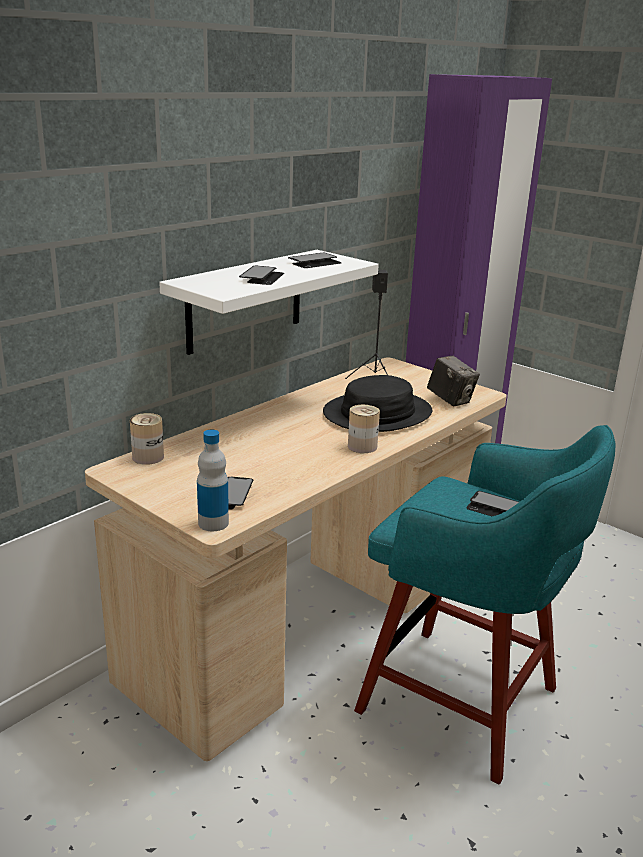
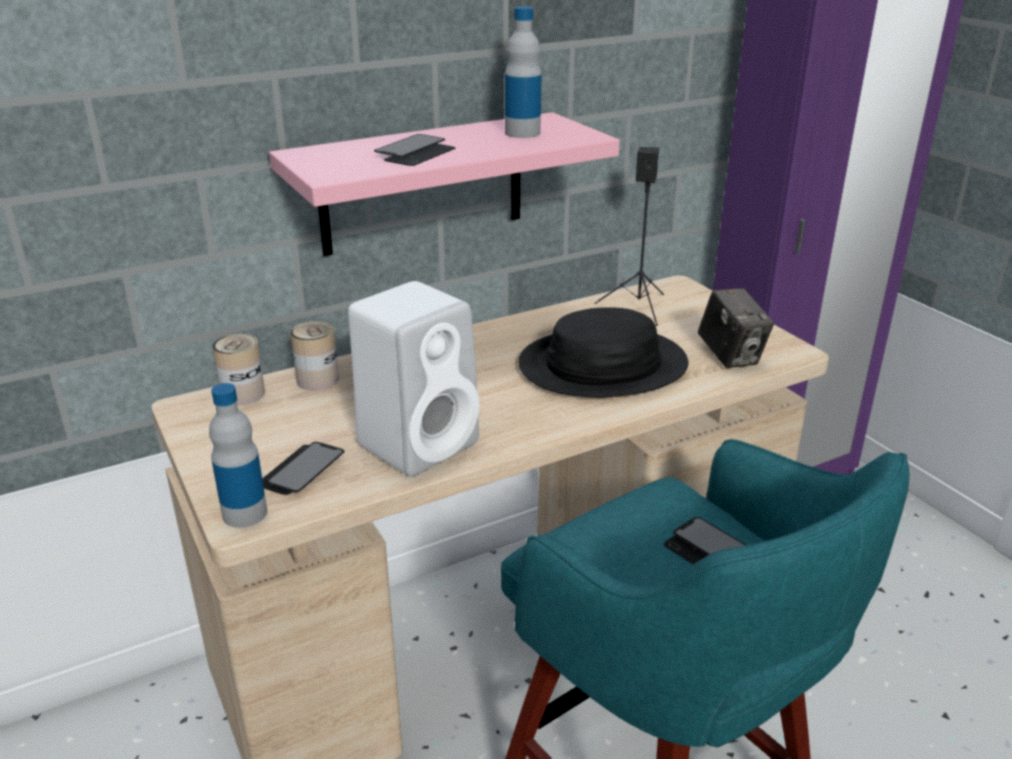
camera: 20 degrees right, 5 degrees up
white shelf [159,250,379,355] -> pink shelf [269,112,620,256]
phone [288,253,342,268] -> bottle [505,6,542,138]
can [348,405,380,453] -> can moved to [290,321,339,391]
none -> white speaker [348,281,479,477]

